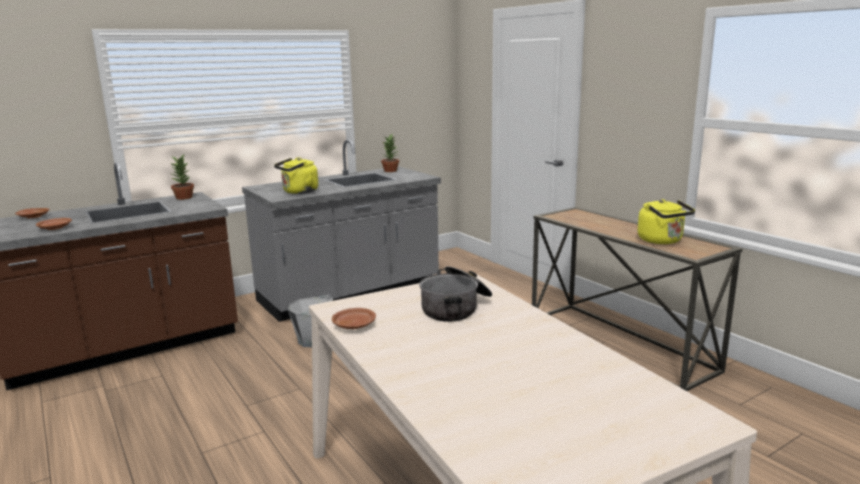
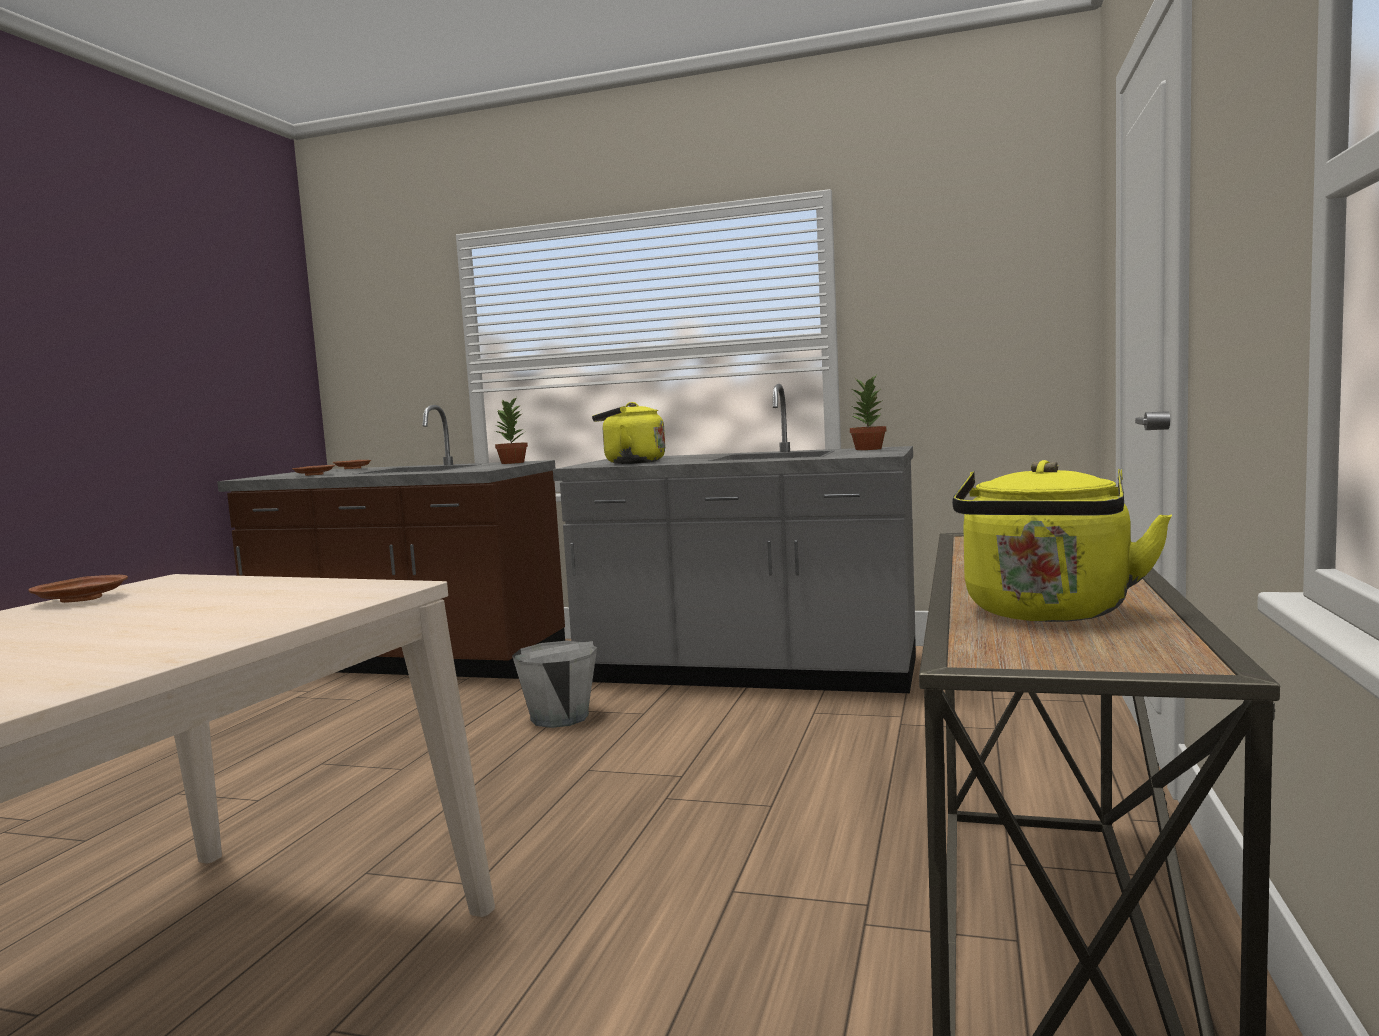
camera: 50 degrees right, 10 degrees down
cooking pot [419,266,492,322] -> none

